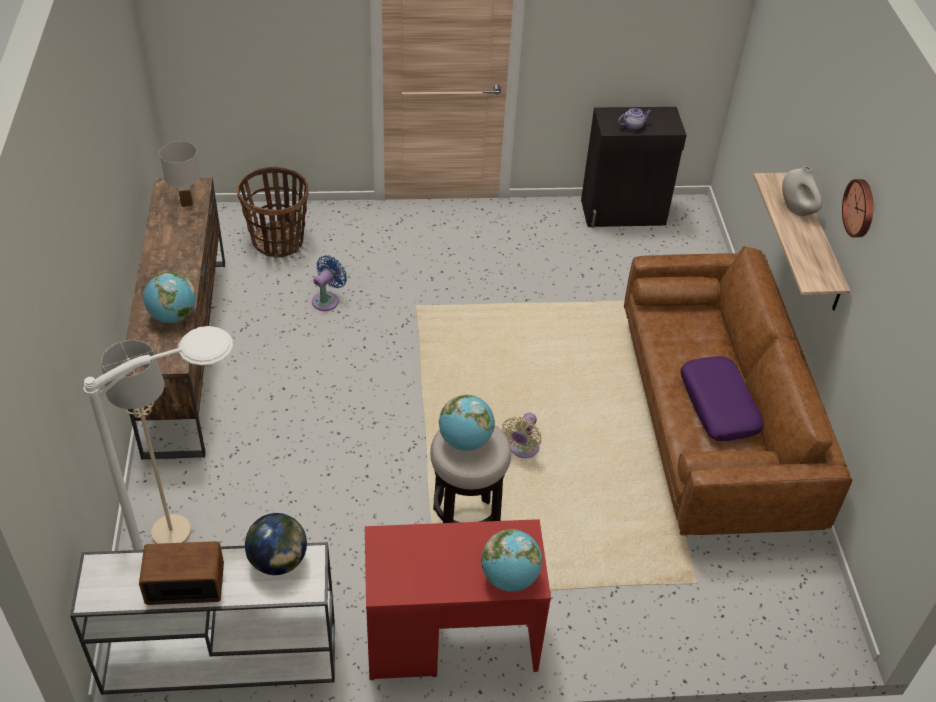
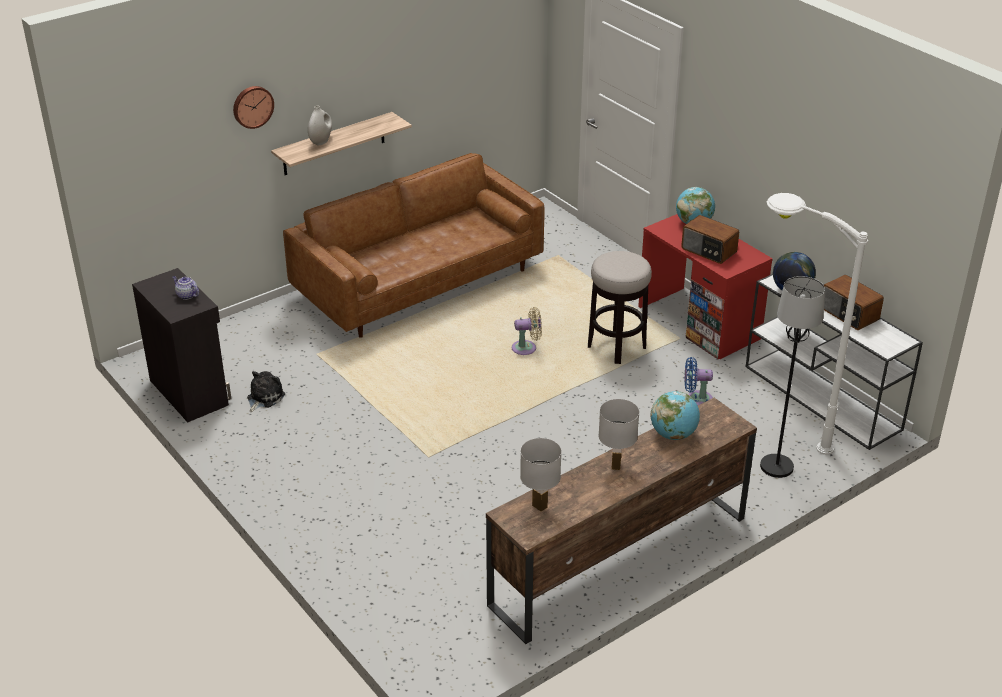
camera: 120 degrees left, 10 degrees down
beige floor lamp [101,340,191,544] -> black floor lamp [760,276,825,478]
basket [237,166,309,258] -> none
blue fan [312,255,347,311] -> blue fan moved to [685,357,713,406]
globe [439,395,495,451] -> none
purple pillow [680,356,763,441] -> none
wall clock [842,179,873,237] -> wall clock moved to [233,86,274,129]
none -> plush toy [247,371,285,412]
none -> white table lamp [598,399,639,470]
none -> radio [681,215,739,264]

